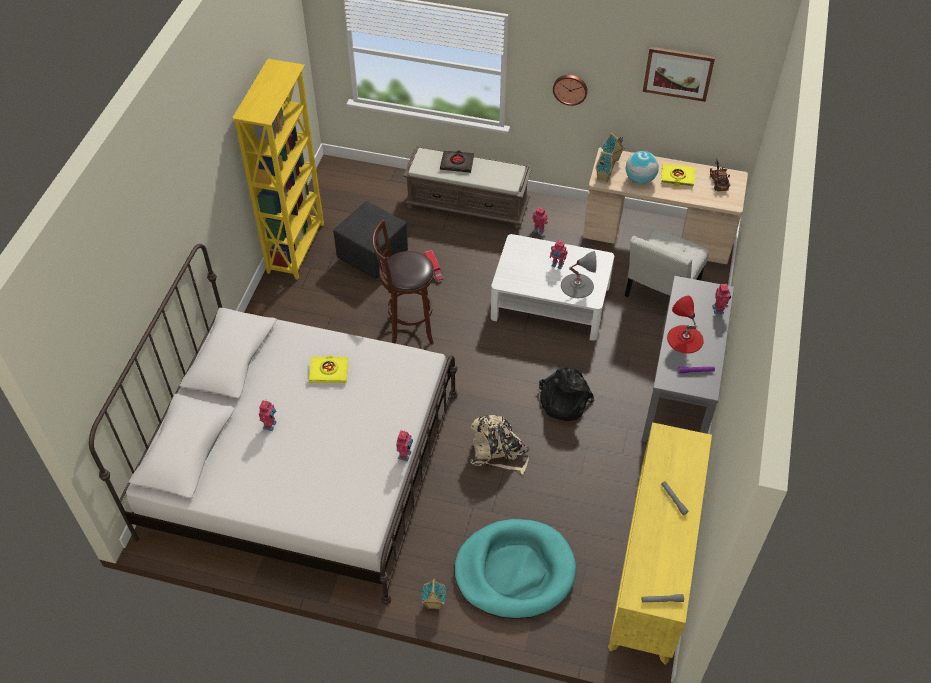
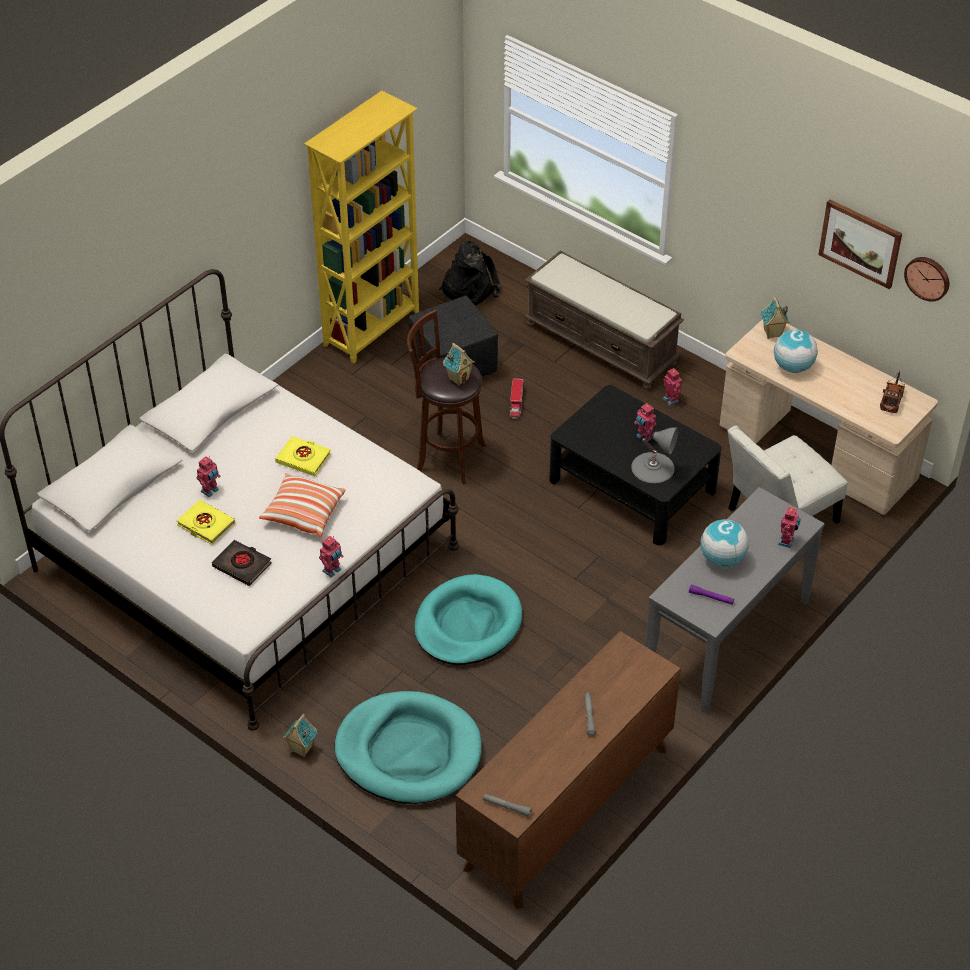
camera: 25 degrees right, 5 degrees down
black book [440,151,474,173] -> black book moved to [212,540,272,586]
beige backpack [470,415,529,474] -> turquoise dog bed [414,574,522,665]
white coffee table [491,234,614,341] -> black coffee table [549,385,722,545]
black backpack [539,367,594,421] -> black backpack moved to [439,241,500,305]
wall clock [553,75,587,106] -> wall clock moved to [904,257,949,301]
toy house [595,151,616,182] -> toy house moved to [443,343,475,386]
yellow dresser [608,422,712,665] -> brown dresser [456,631,681,909]
yellow book [661,163,695,187] -> yellow book moved to [176,500,235,545]
red table lamp [667,296,704,354] -> globe [701,519,748,567]
none -> pillow [259,473,346,537]

